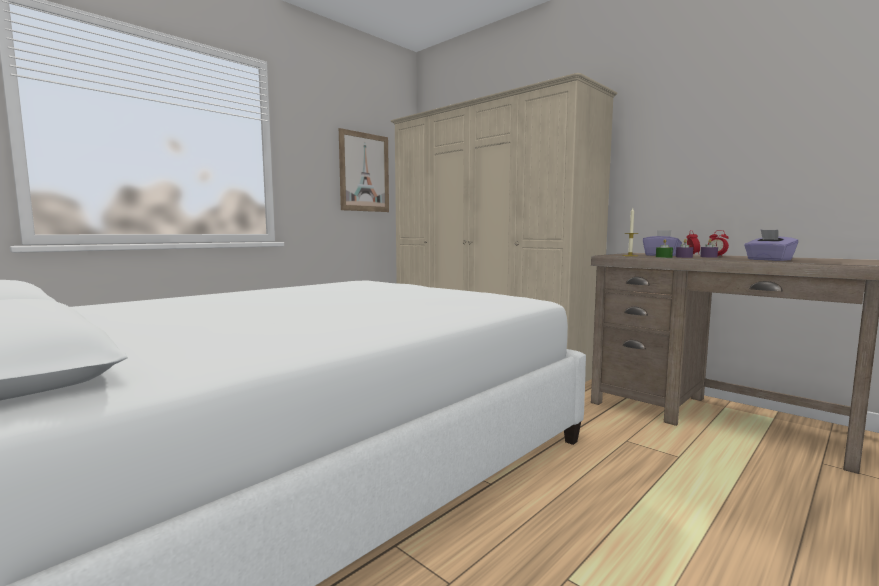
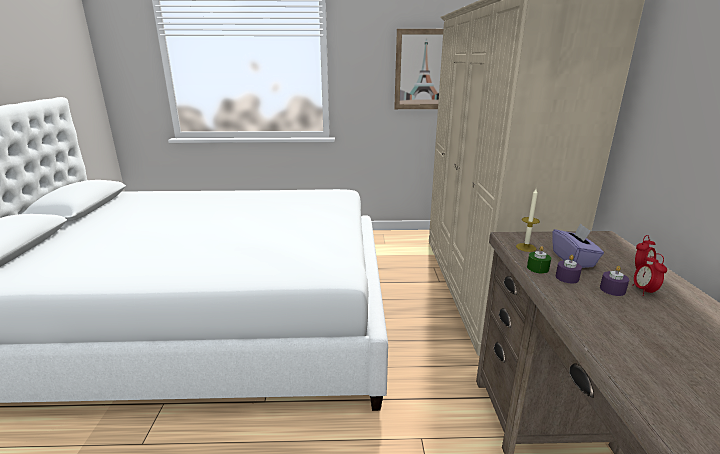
camera: 45 degrees right, 15 degrees up
purple tissue box [744,230,799,261] -> none

